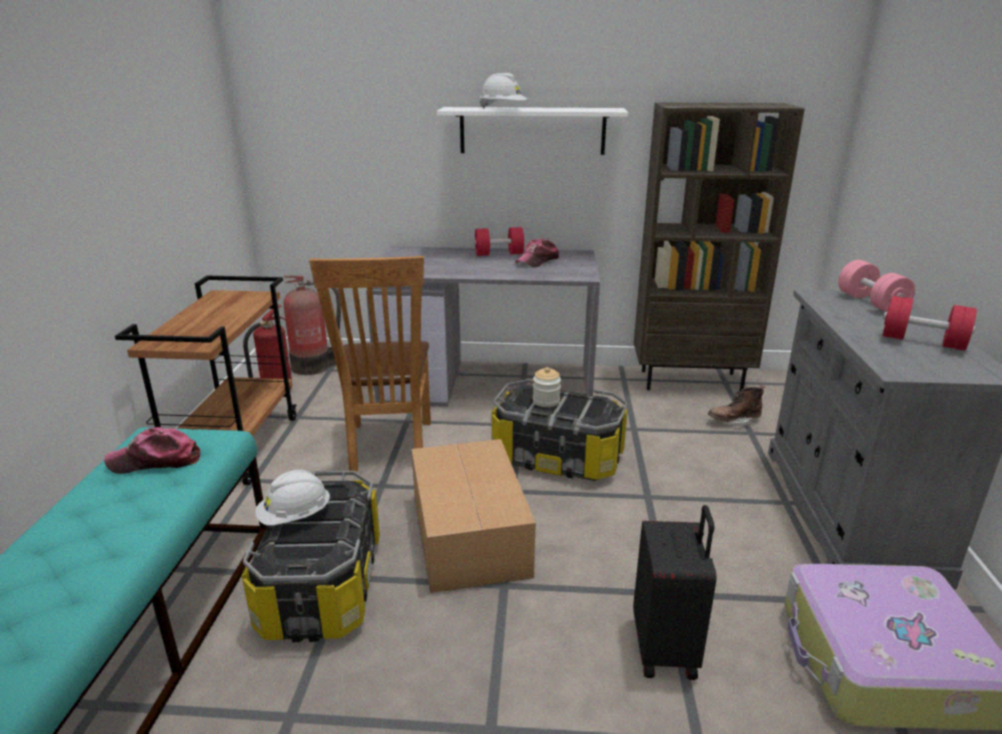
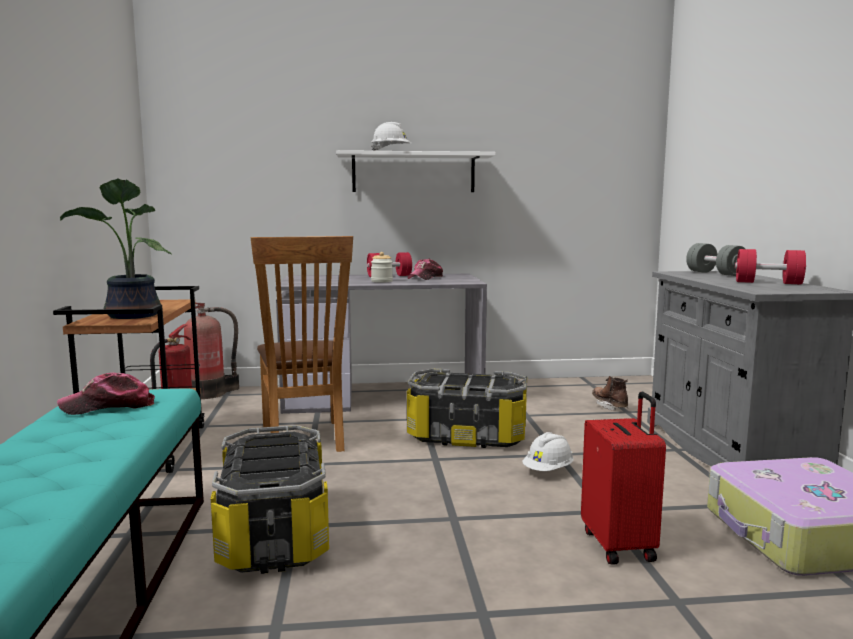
camera: 10 degrees left, 15 degrees down
white hard hat [255,470,330,526] -> white hard hat moved to [522,432,573,471]
cardboard box [412,439,536,593] -> none
jar [533,367,561,407] -> jar moved to [371,252,393,283]
black suitcase [633,505,717,680] -> red suitcase [581,392,666,565]
brown bookcase [634,103,805,392] -> none
brown boot [708,385,765,426] -> brown boot turned 90 degrees clockwise [592,376,628,411]
pink dumbbell [838,260,915,312] -> grey dumbbell [686,243,745,276]
none -> potted plant [60,179,171,319]

